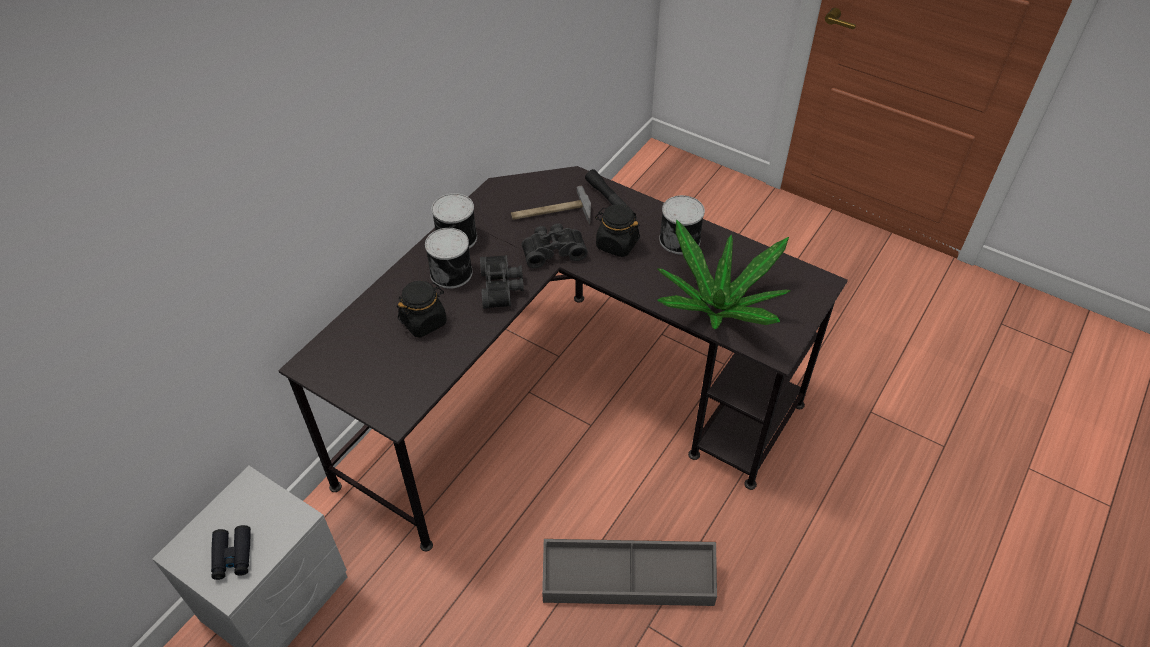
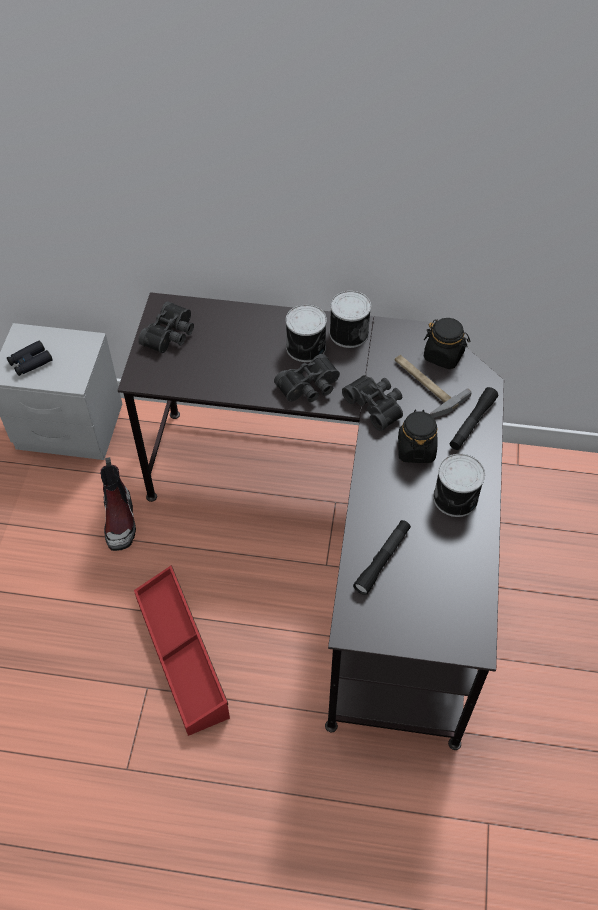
camera: 65 degrees right, 5 degrees up
black jar [397,281,447,338] -> black jar moved to [424,318,471,369]
grey storage box [542,539,717,606] -> red storage box [134,565,230,736]
potted plant [657,220,791,329] -> black flashlight [353,520,411,595]
none -> boot [100,457,136,551]
none -> black binoculars [138,301,194,353]

